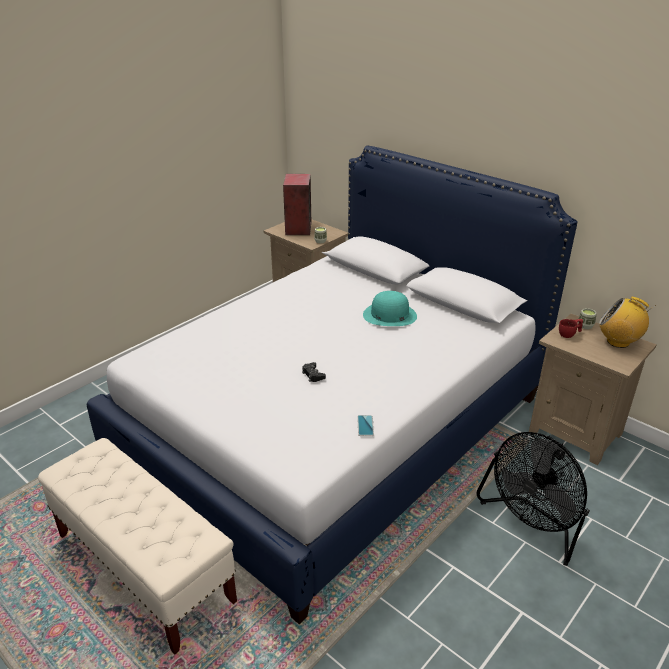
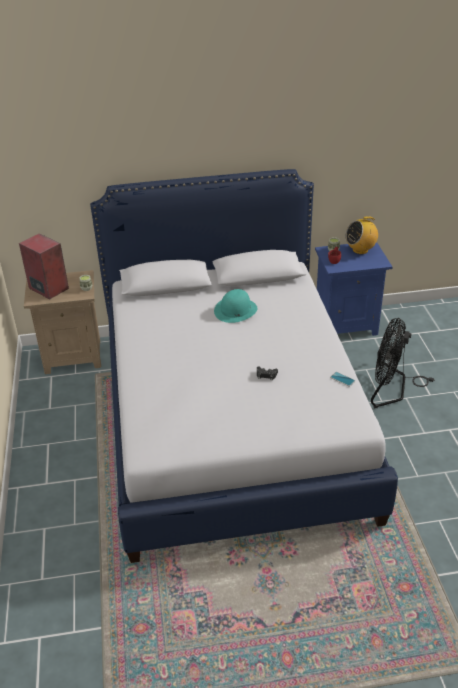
camera: 50 degrees left, 5 degrees up
beige bench [38,438,237,655] -> none
black fan [477,432,590,566] -> black fan turned 105 degrees clockwise [371,318,434,409]
beige nightstand [529,314,657,465] -> blue nightstand [315,242,392,336]

